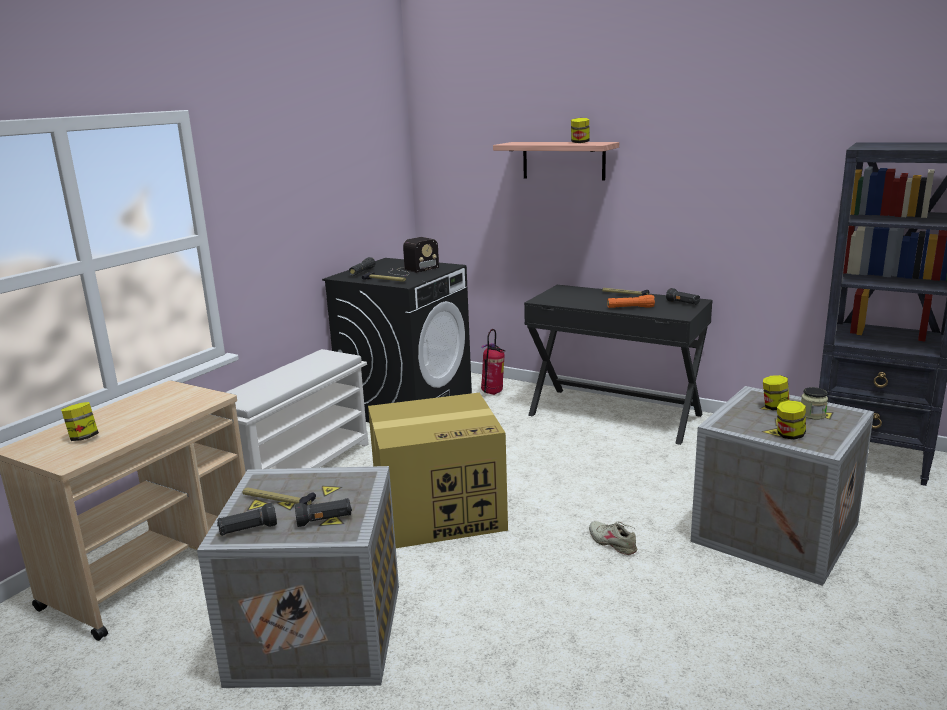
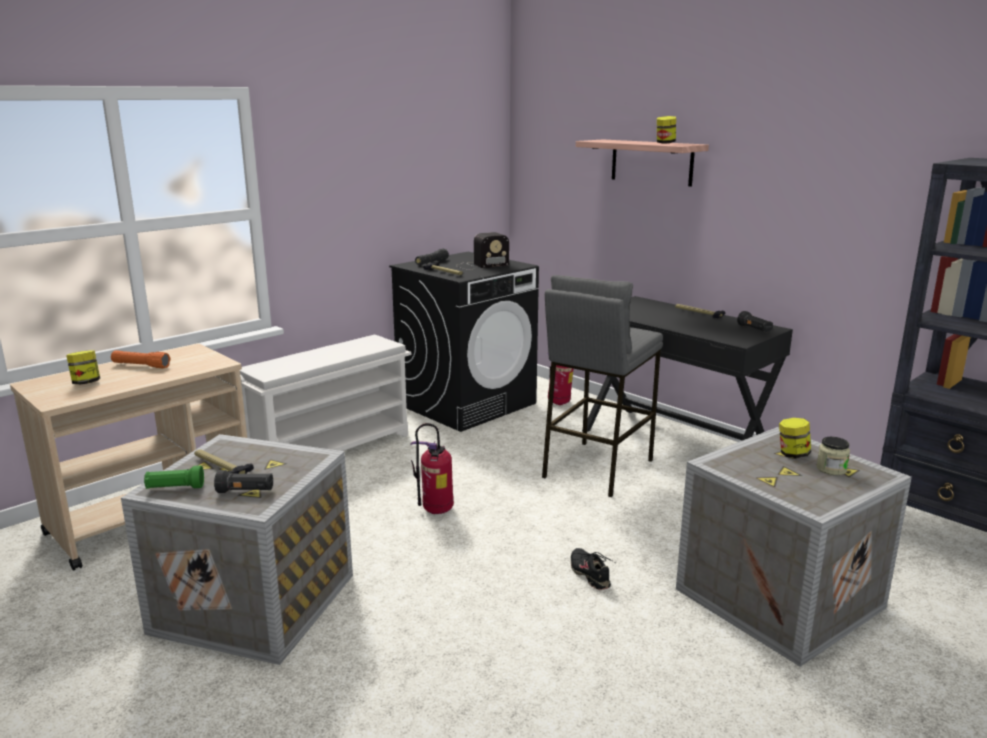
camera: 15 degrees right, 0 degrees up
black flashlight [217,503,277,536] -> green flashlight [144,465,204,489]
cardboard box [368,392,508,548] -> fire extinguisher [410,423,454,514]
beige shoe [589,521,637,555] -> black shoe [571,548,614,590]
orange flashlight [607,295,655,308] -> orange flashlight moved to [111,350,171,368]
jar [777,400,806,440] -> none
none -> grey stool [542,275,663,497]

